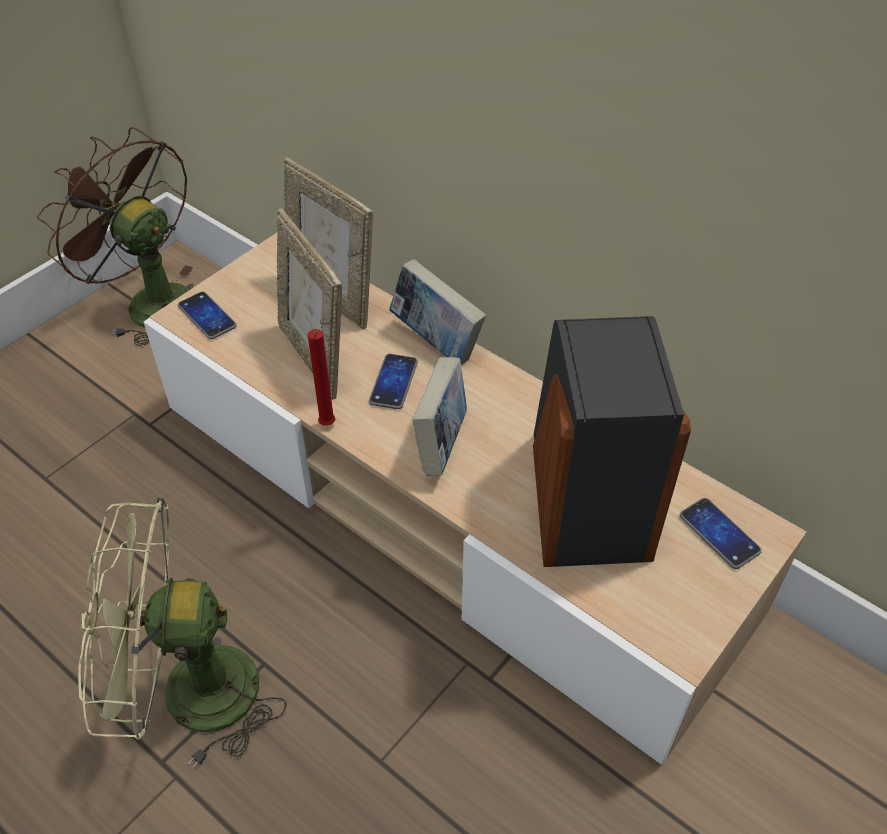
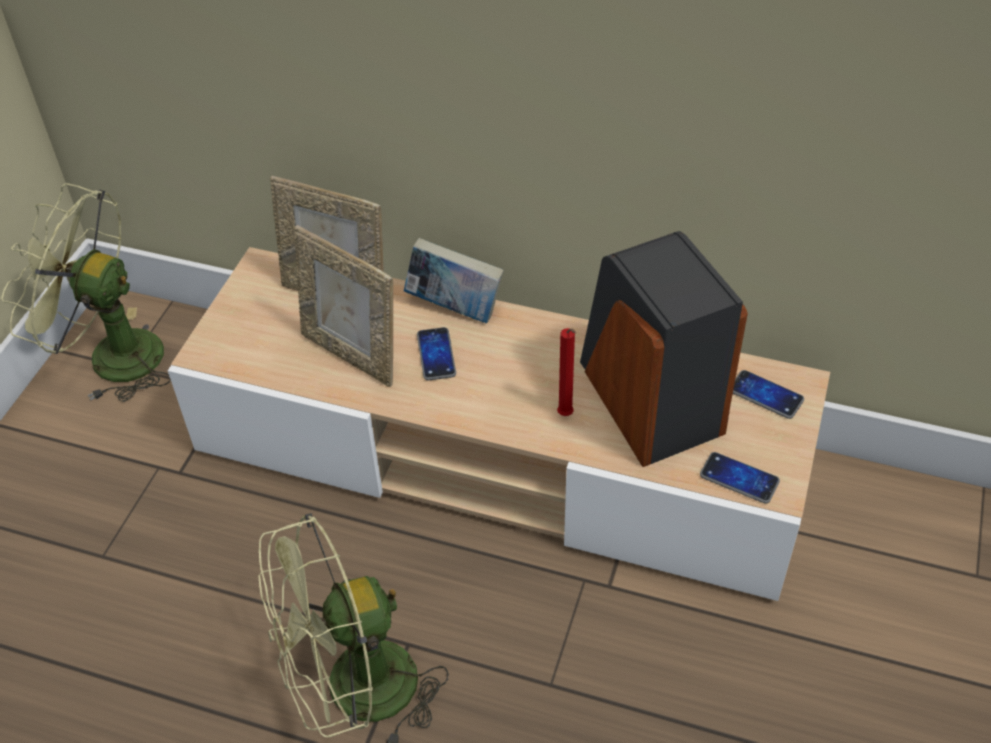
camera: 20 degrees left, 0 degrees up
brown fan [37,127,194,346] -> green fan [1,183,171,402]
phone [178,292,237,339] -> phone moved to [700,452,780,503]
red candle [308,329,335,426] -> red candle moved to [557,328,576,416]
book [412,357,467,476] -> none

